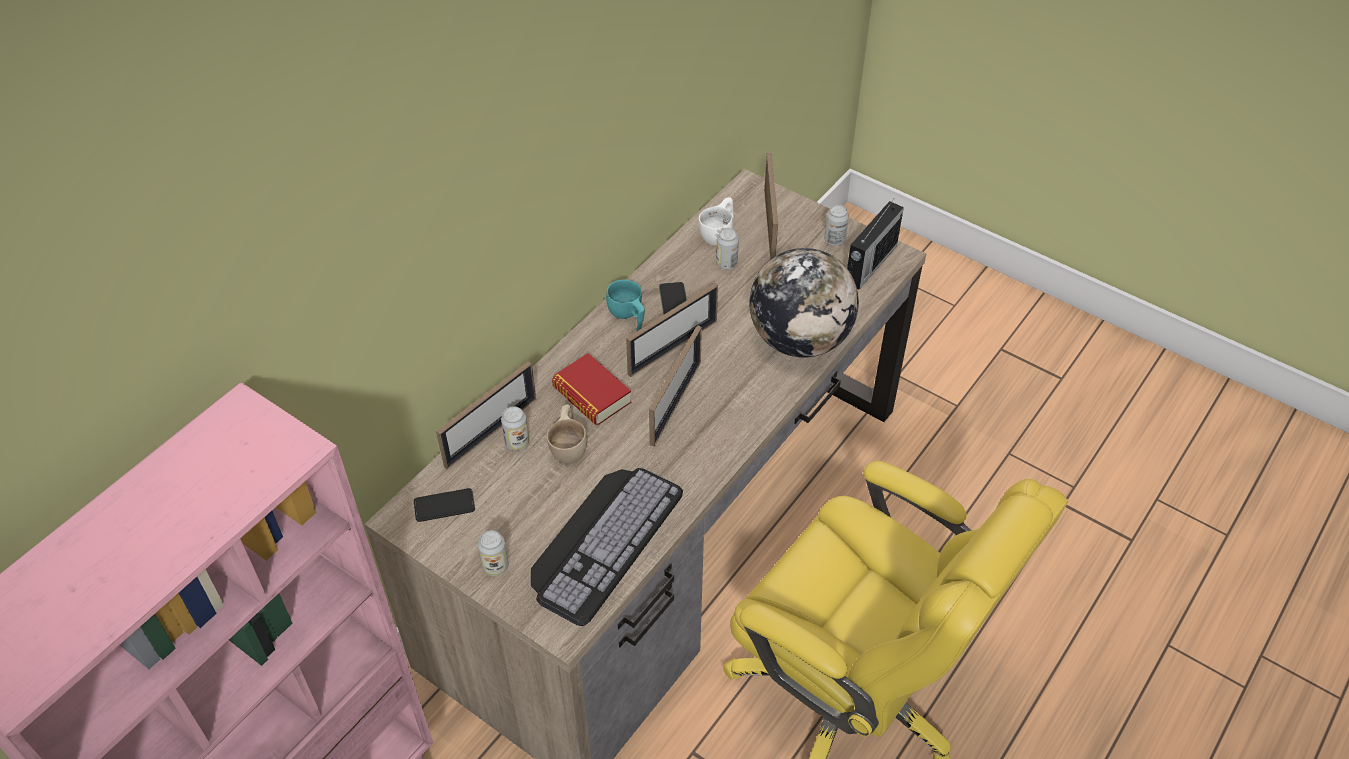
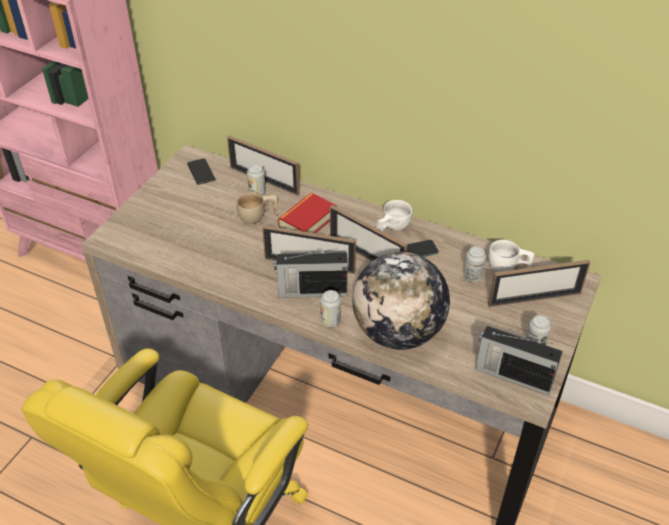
camera: 80 degrees right, 5 degrees down
can [478,530,509,576] -> can moved to [320,290,341,327]
keyboard [531,468,683,626] -> none
turquoise cup [606,280,645,331] -> white cup [376,200,412,231]
none -> radio [274,248,348,298]

